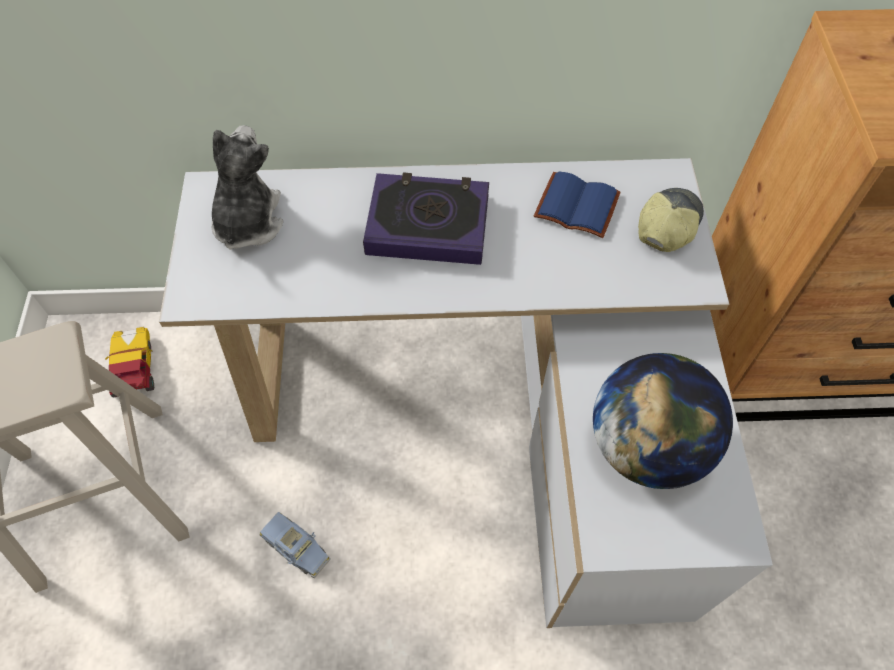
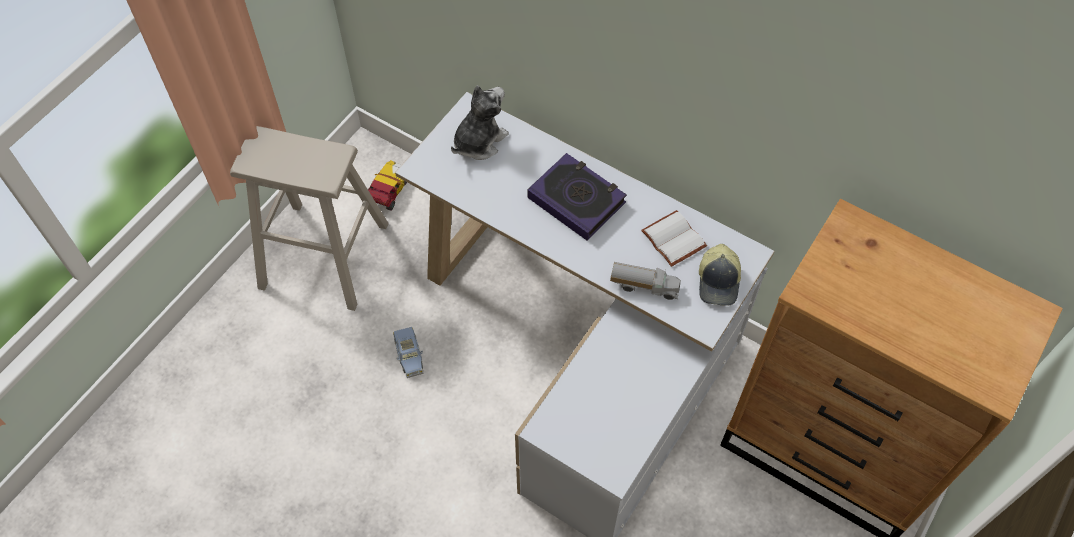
camera: 35 degrees right, 0 degrees up
blue book [534,171,621,238] -> white book [641,210,707,267]
globe [593,353,733,489] -> none
cap [638,188,704,252] -> cap turned 120 degrees clockwise [699,244,741,306]
none -> toy truck [610,262,681,300]

